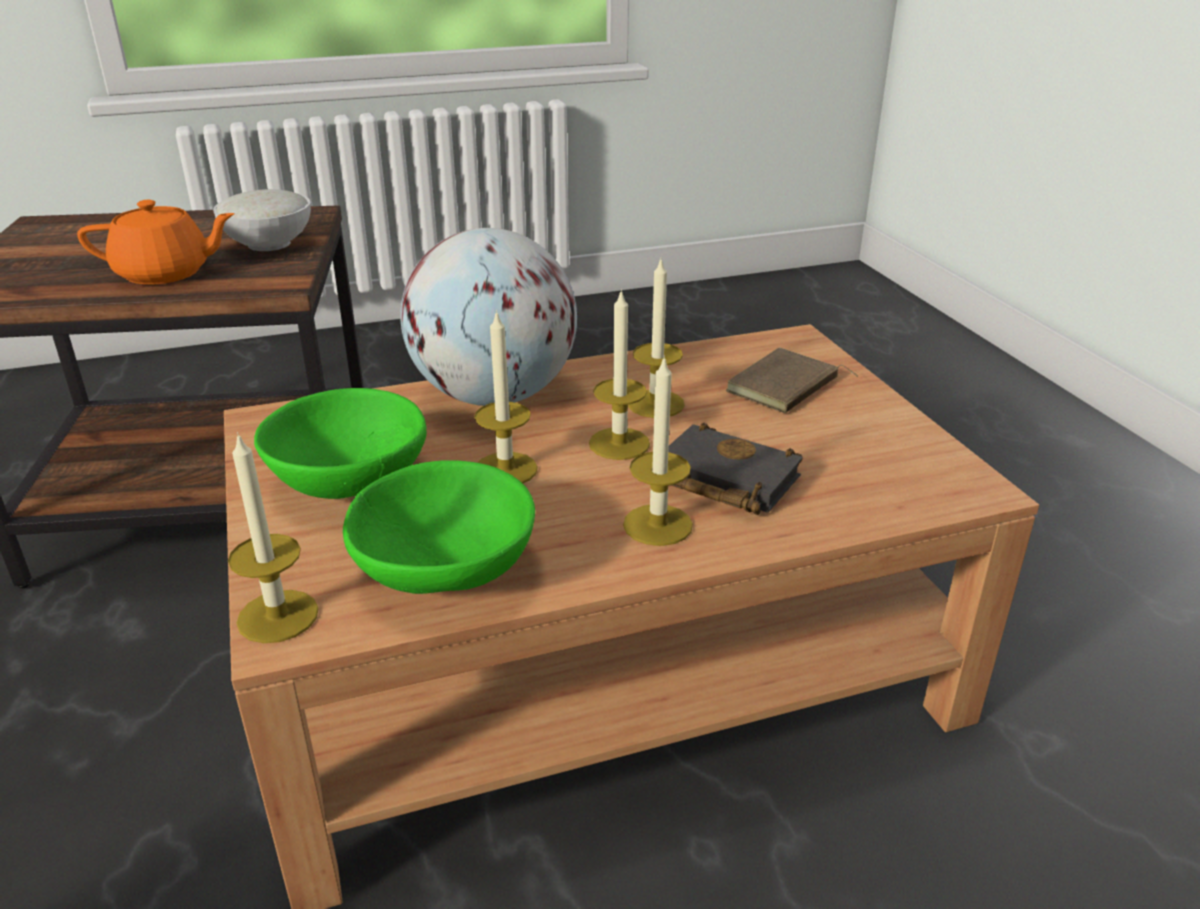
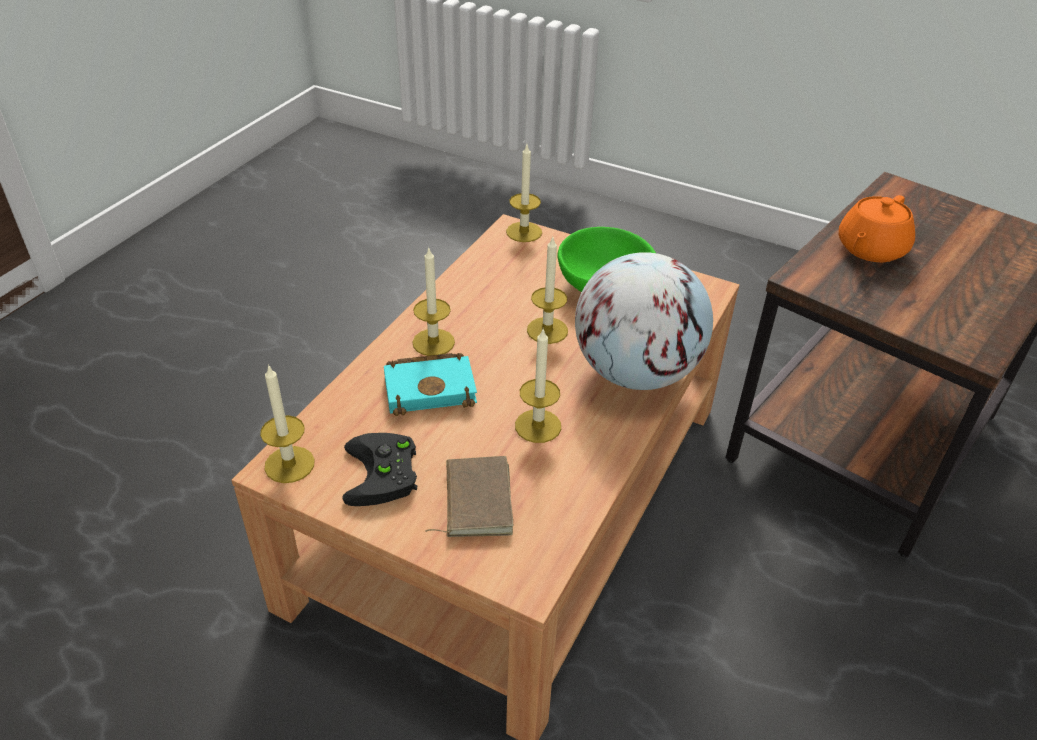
camera: 135 degrees right, 10 degrees up
white bowl [213,189,311,251] -> none
green bowl [343,460,535,594] -> none
candle [589,289,650,460] -> candle moved to [260,364,315,483]
black book [668,423,803,515] -> turquoise book [384,353,477,416]
none -> black game controller [342,433,417,506]

